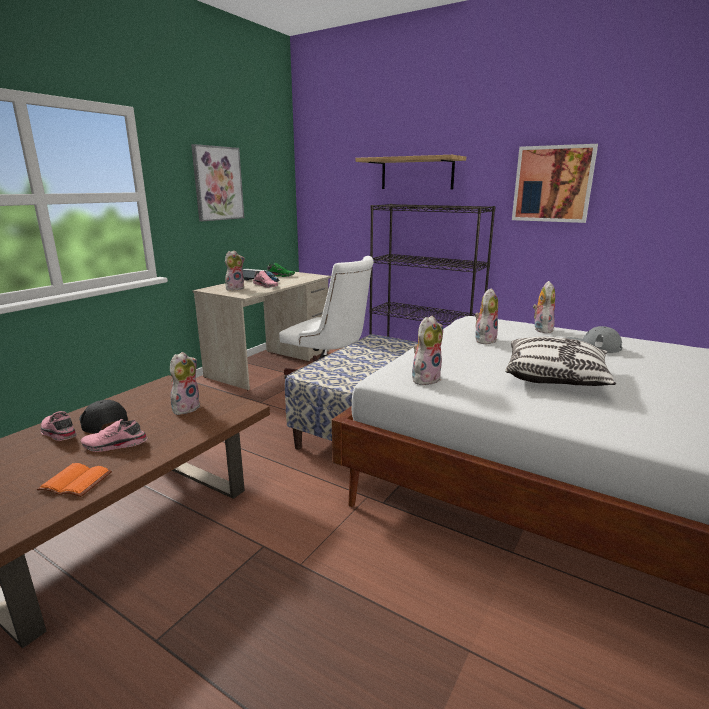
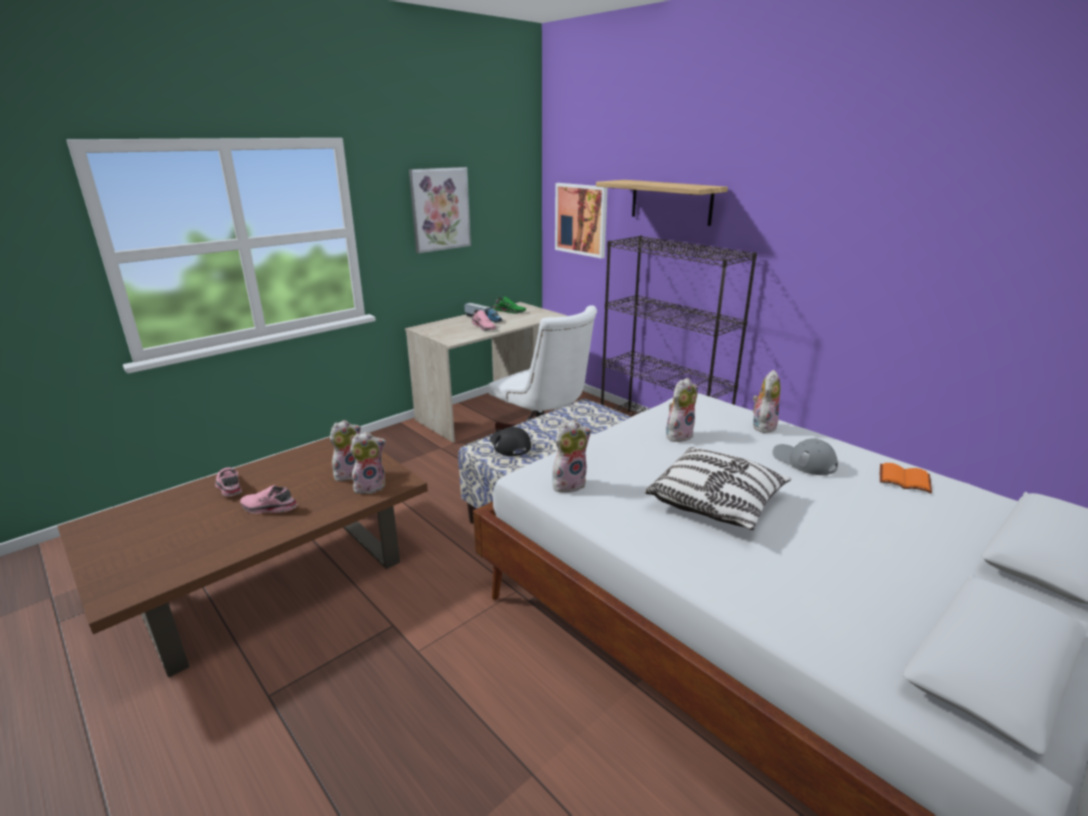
camera: 15 degrees right, 5 degrees up
orange book [37,463,112,497] -> orange book moved to [880,463,932,493]
black cap [79,400,128,433] -> black cap moved to [490,427,531,456]
plush toy [225,250,245,290] -> plush toy moved to [350,432,386,494]
picture [512,144,598,223] -> picture moved to [555,183,608,259]

